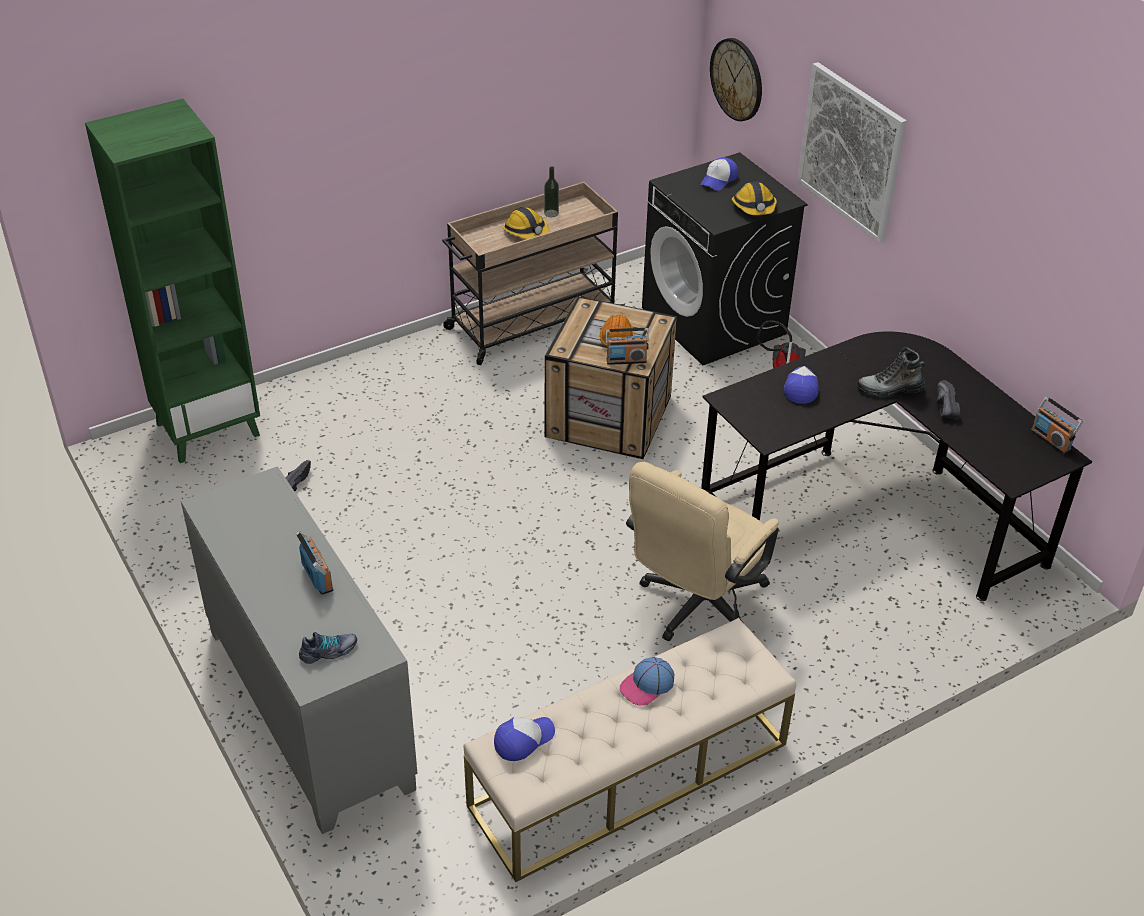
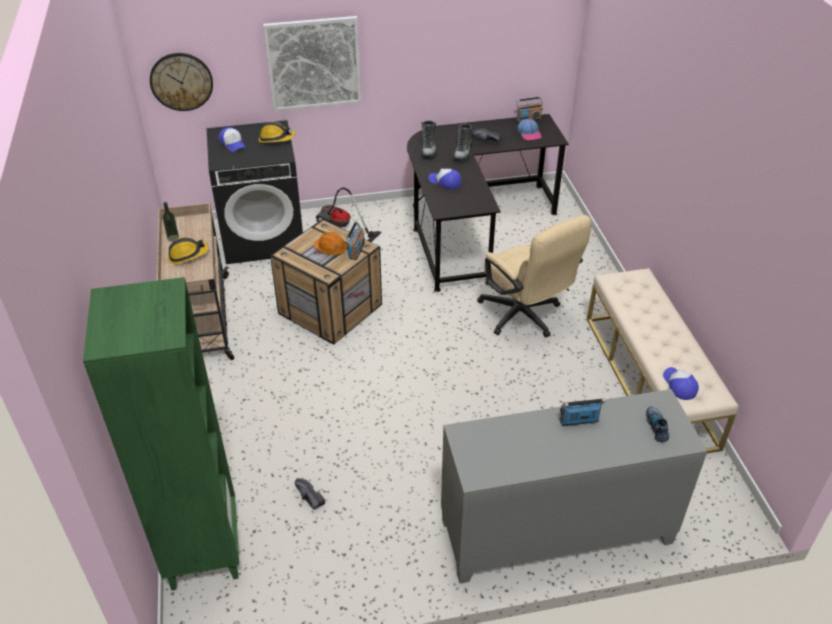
camera: 70 degrees left, 0 degrees up
cap [620,657,674,706] -> cap moved to [517,119,542,141]
none -> boot [421,121,437,159]

